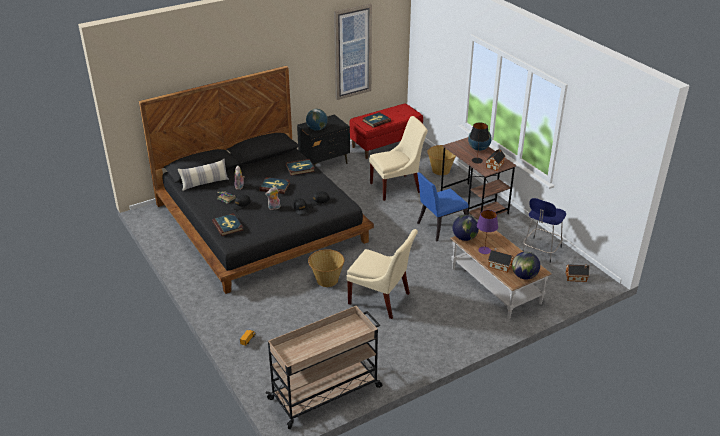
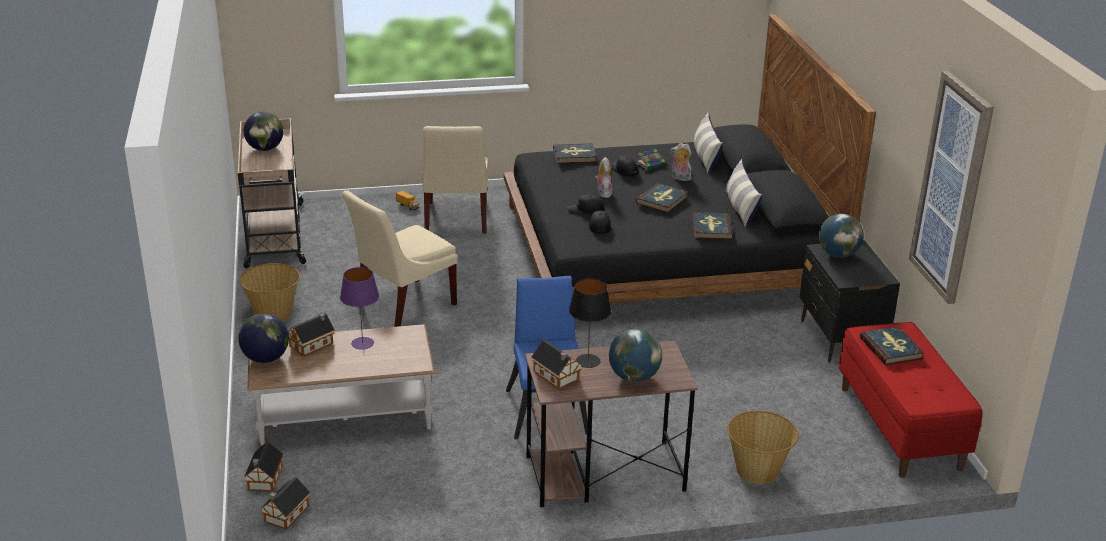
camera: 110 degrees right, 5 degrees down
basket [308,249,344,287] -> basket moved to [239,263,300,321]
beige chair [369,116,428,201] -> beige chair moved to [423,126,488,234]
globe [453,215,479,241] -> globe moved to [243,112,283,151]
blue stool [522,198,566,263] -> none
none -> toy house [244,442,283,492]
none -> pillow [725,159,762,227]

